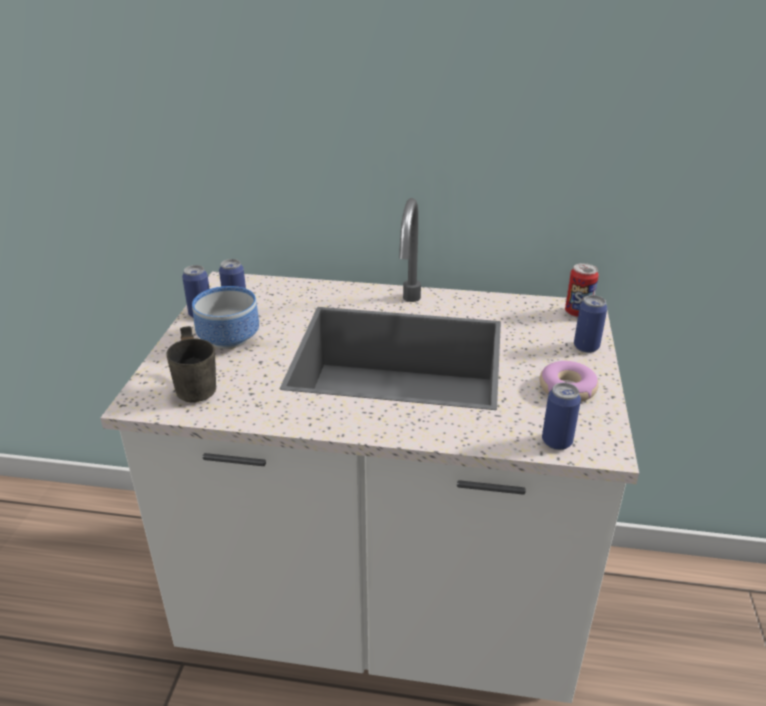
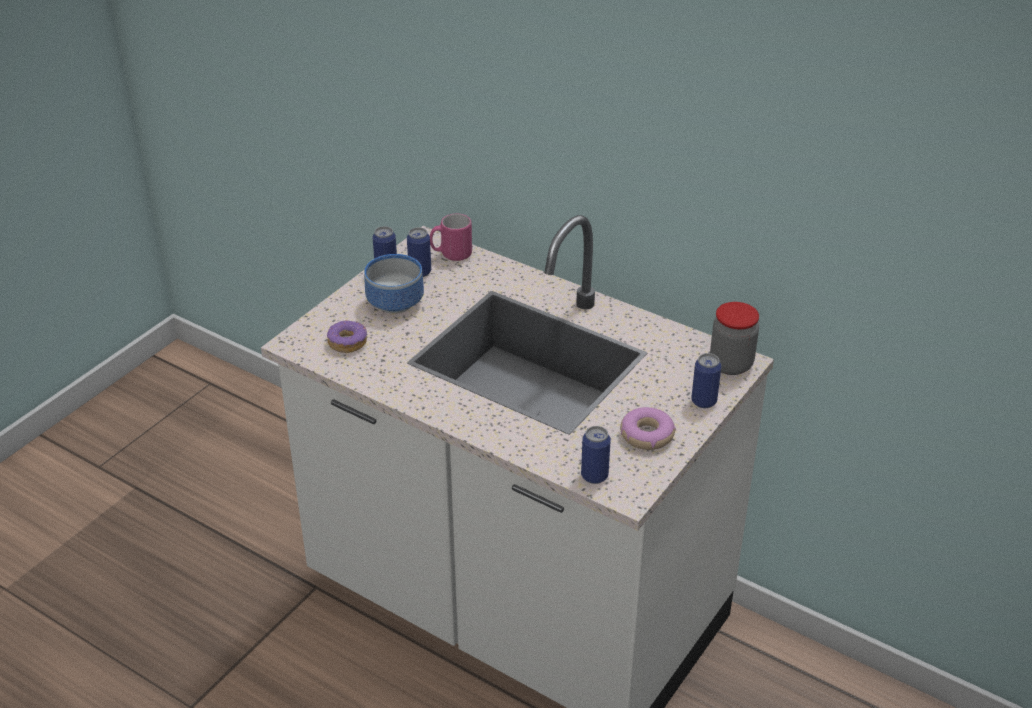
camera: 25 degrees right, 5 degrees up
grey mug [167,326,216,403] -> donut [327,320,367,353]
can [565,263,599,317] -> jar [710,302,759,375]
none -> pink mug [430,214,472,261]

